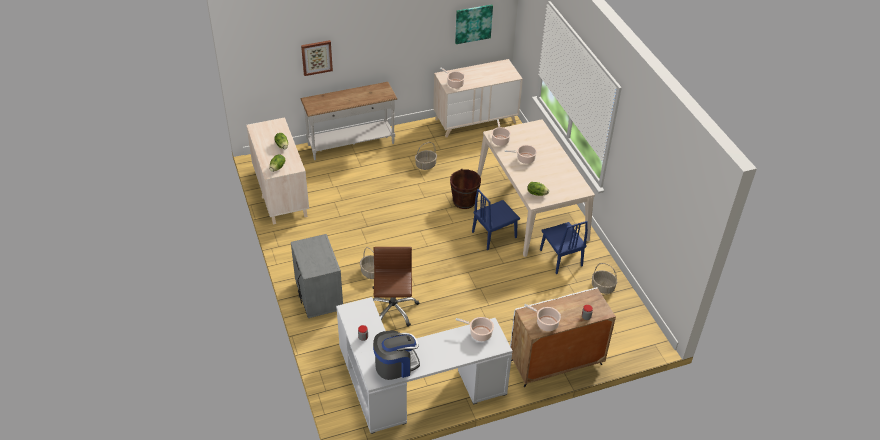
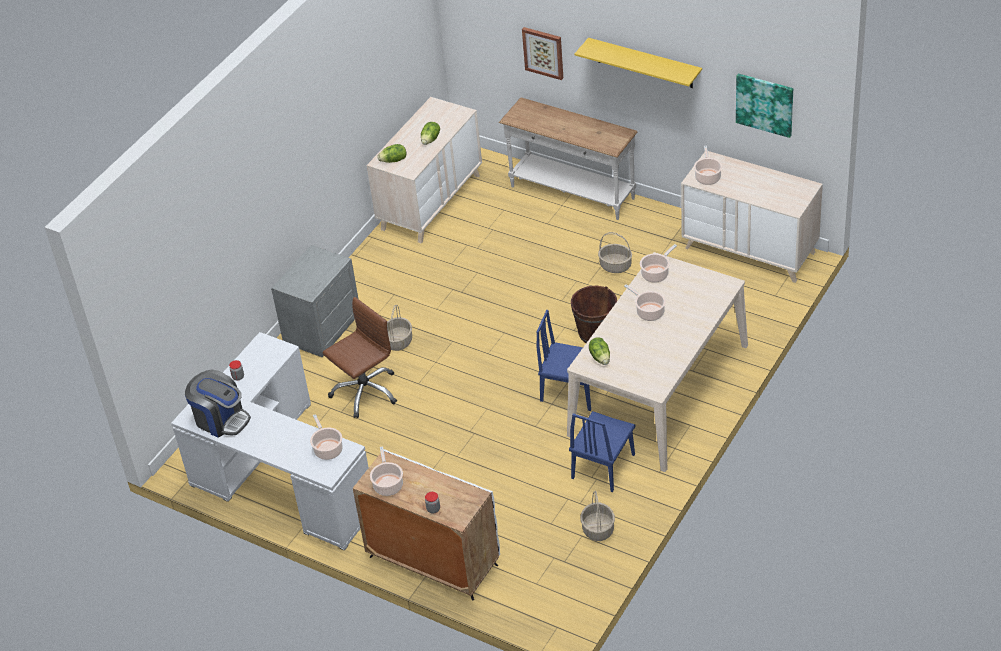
camera: 55 degrees right, 0 degrees up
none -> yellow shelf [575,38,702,88]

